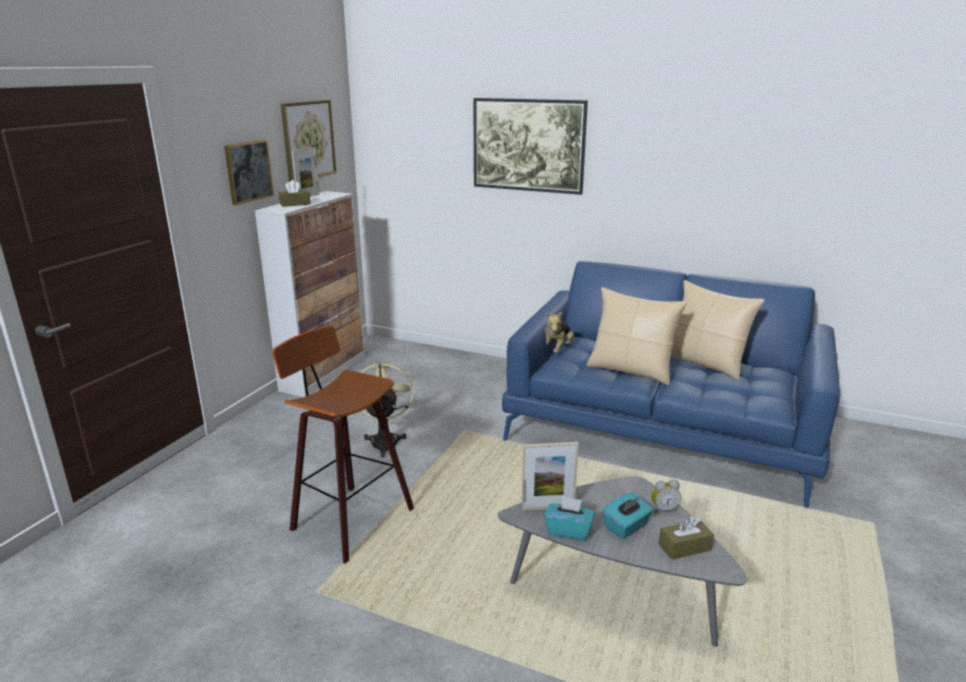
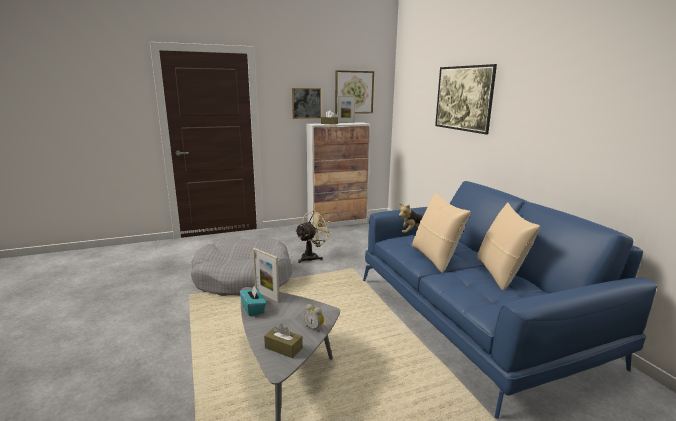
camera: 45 degrees right, 5 degrees down
stool [272,325,414,564] -> grey dog bed [191,237,292,296]
turquoise tissue box [603,492,653,539] -> none

